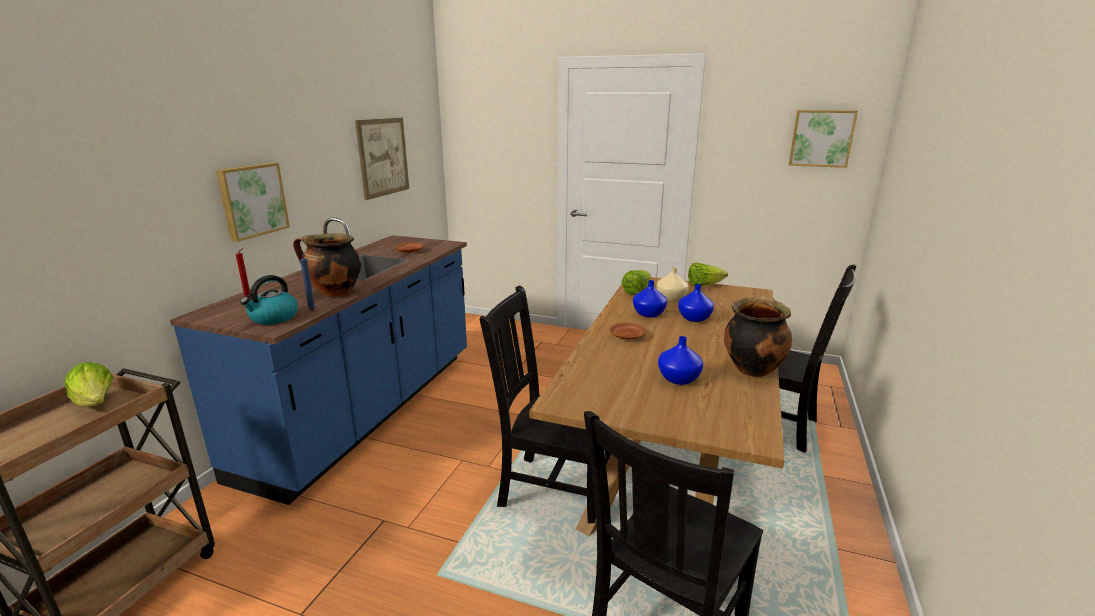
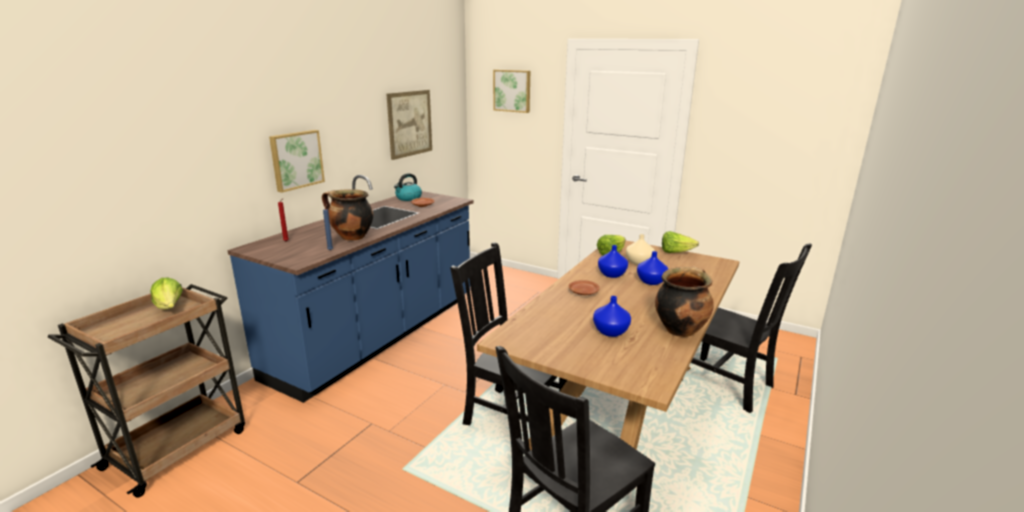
camera: 10 degrees right, 0 degrees up
kettle [240,275,298,325] -> kettle moved to [394,173,422,201]
picture [789,110,858,168] -> picture moved to [493,70,530,113]

